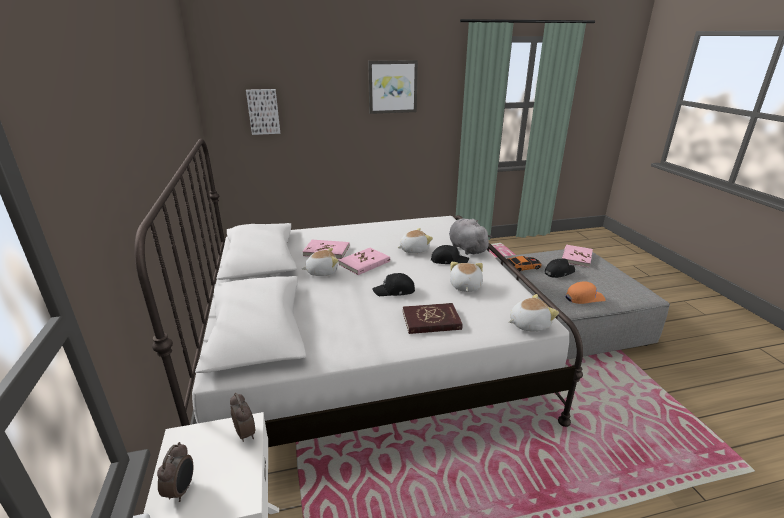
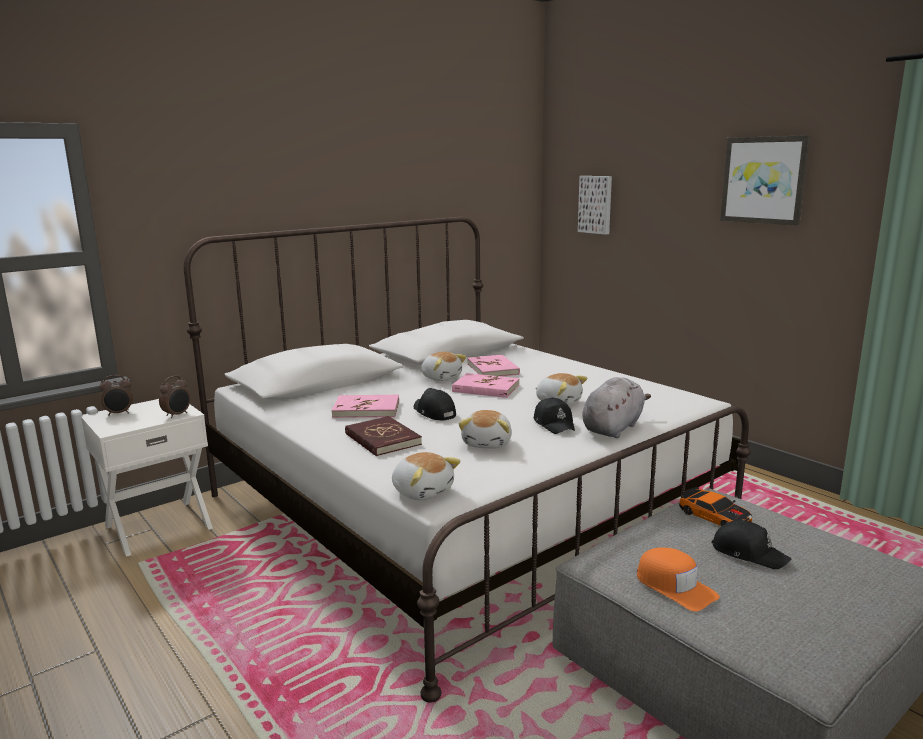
camera: 65 degrees right, 10 degrees down
plush toy [450,262,483,292] -> plush toy turned 120 degrees clockwise [459,410,512,449]
pink book [562,245,593,268] -> pink book moved to [331,395,399,418]

